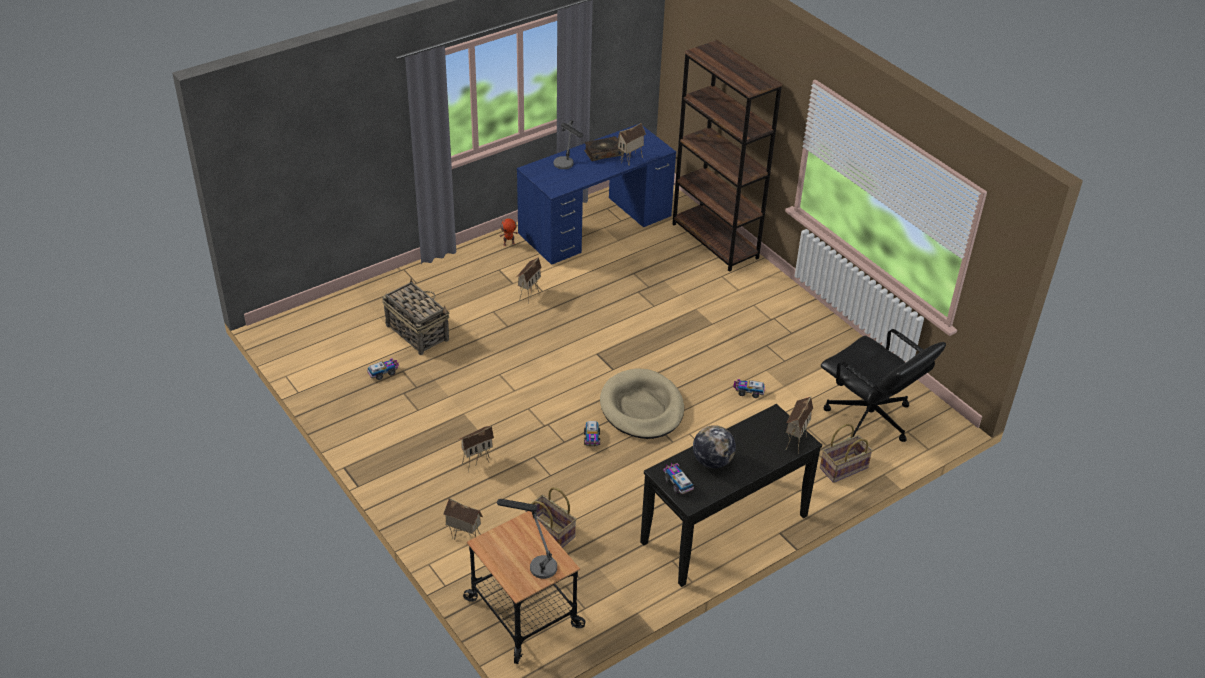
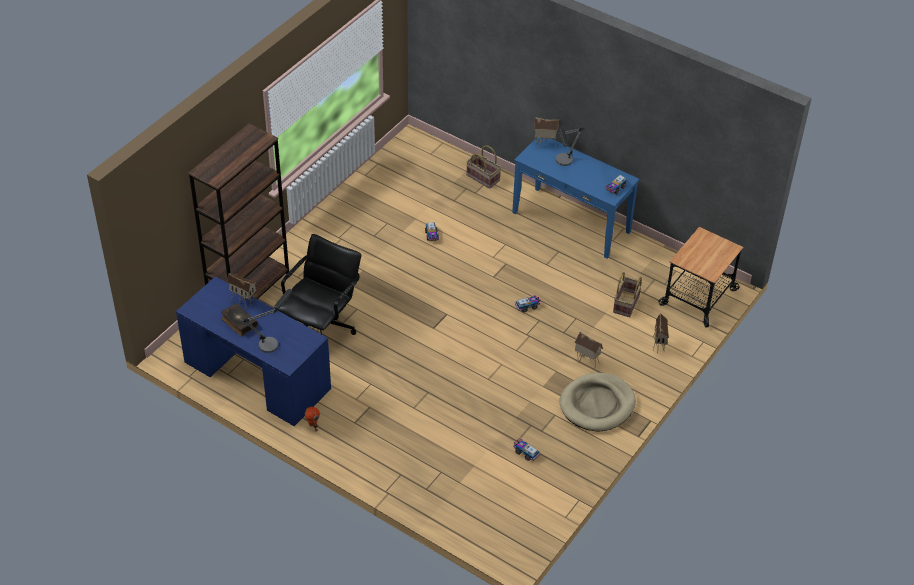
camera: 110 degrees left, 5 degrees up
basket [382,278,449,355] -> none
table lamp [497,499,557,579] -> table lamp moved to [556,127,583,166]
toy house [516,257,542,304] -> none
beige dog bed [600,368,684,439] -> beige dog bed moved to [560,373,636,431]
black console table [640,404,822,587] -> blue console table [512,138,639,258]
globe [693,425,736,468] -> none
black office chair [821,329,946,442] -> black office chair moved to [278,234,361,335]

